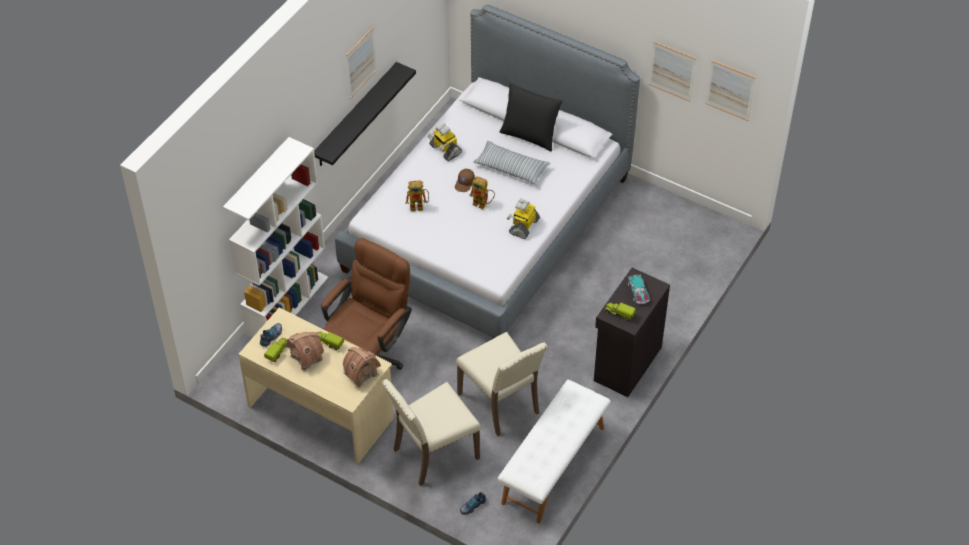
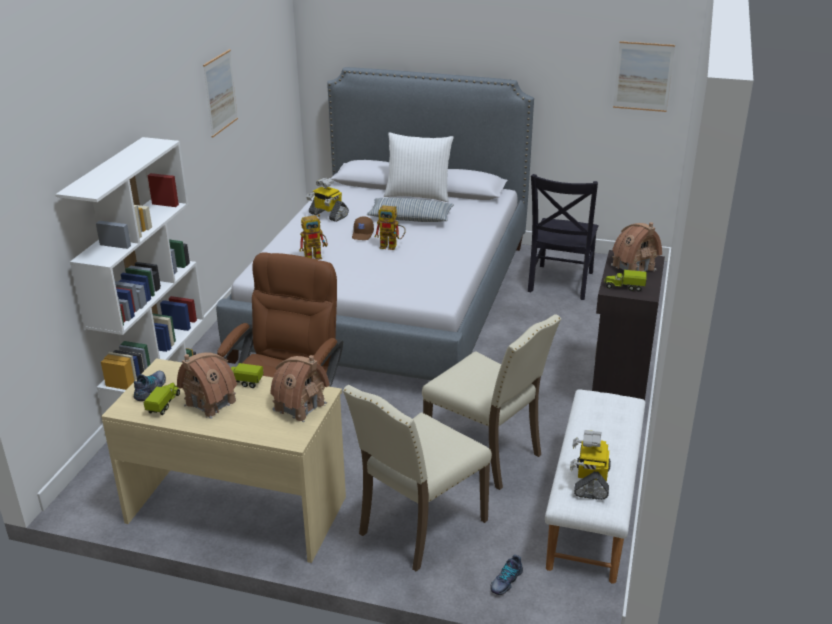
camera: 15 degrees left, 20 degrees down
black shelf [314,62,416,166] -> none
black pillow [500,83,563,152] -> white pillow [384,132,454,202]
toy robot [507,198,540,239] -> toy robot moved to [570,430,611,500]
toy car [628,274,650,304] -> toy house [611,222,662,271]
picture [649,41,696,102] -> none
none -> black chair [528,174,598,300]

